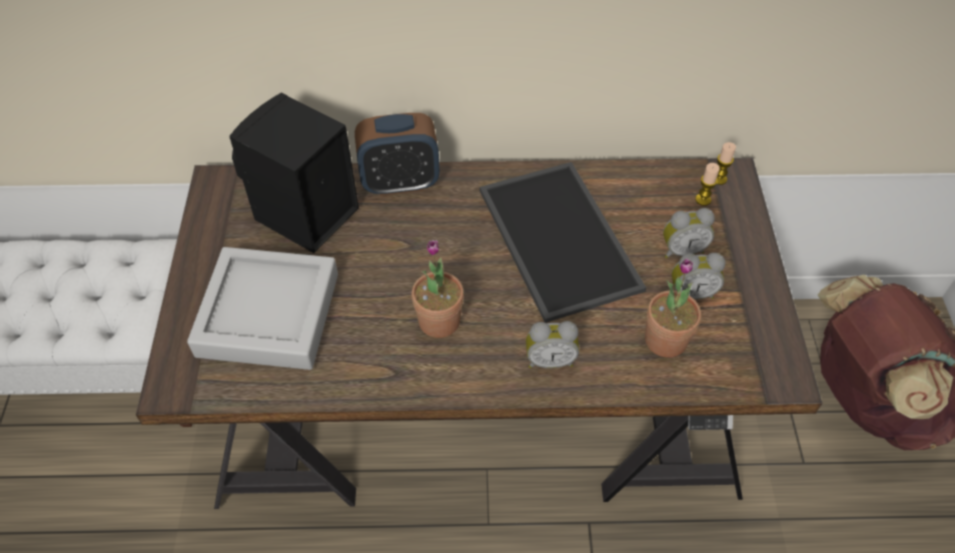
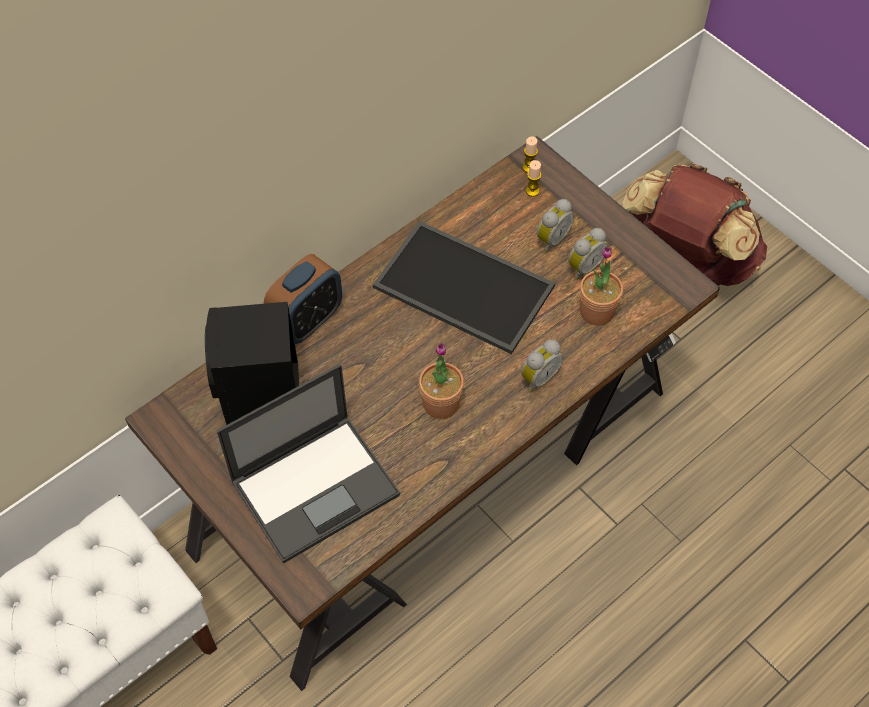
camera: 40 degrees left, 5 degrees up
grey tray [187,247,338,370] -> laptop [217,364,400,563]

